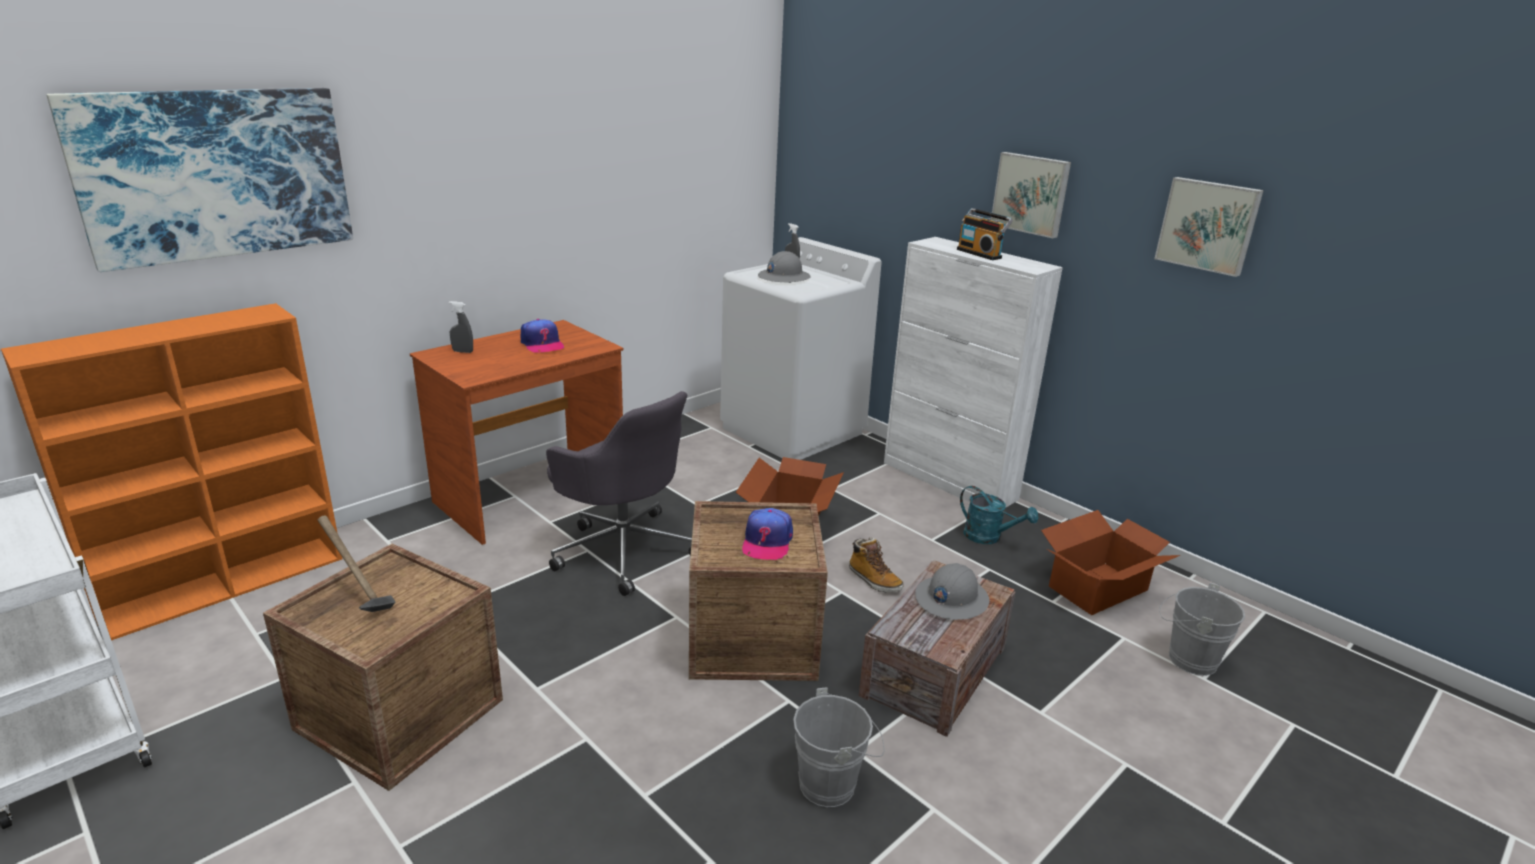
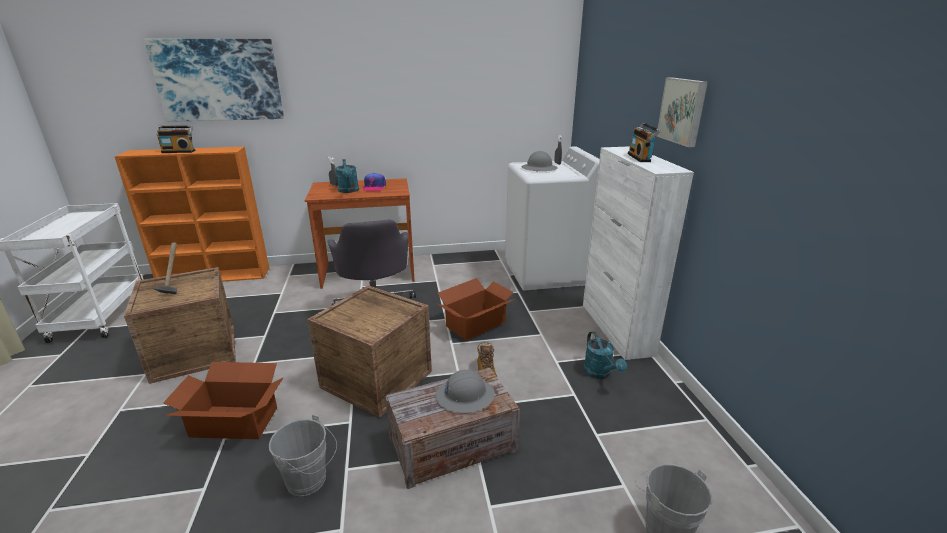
camera: 35 degrees right, 0 degrees up
cap [742,508,793,560] -> none
cardboard box [1041,510,1180,615] -> cardboard box moved to [163,362,284,439]
picture [1154,177,1264,277] -> none
none -> radio [156,125,196,153]
none -> turquoise watering can [335,159,359,193]

